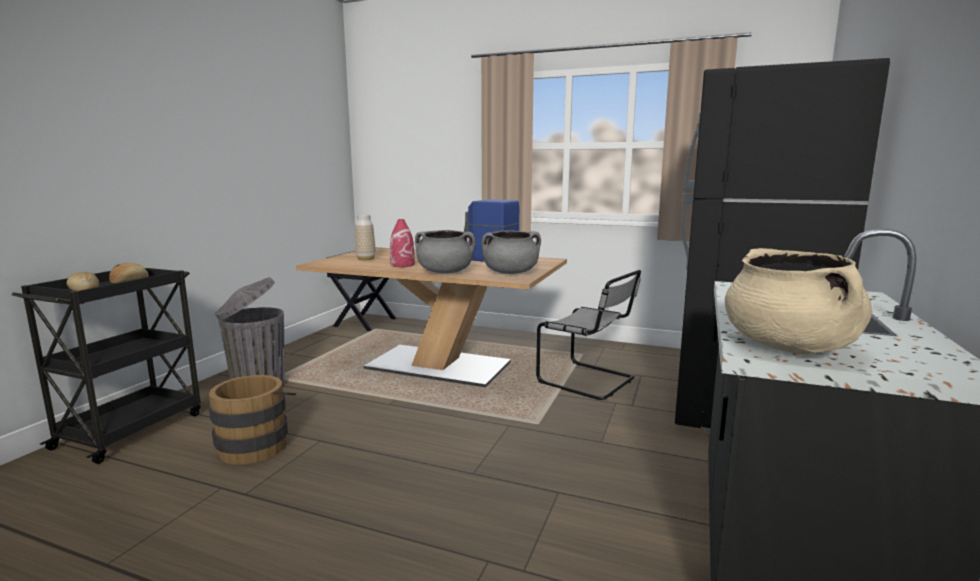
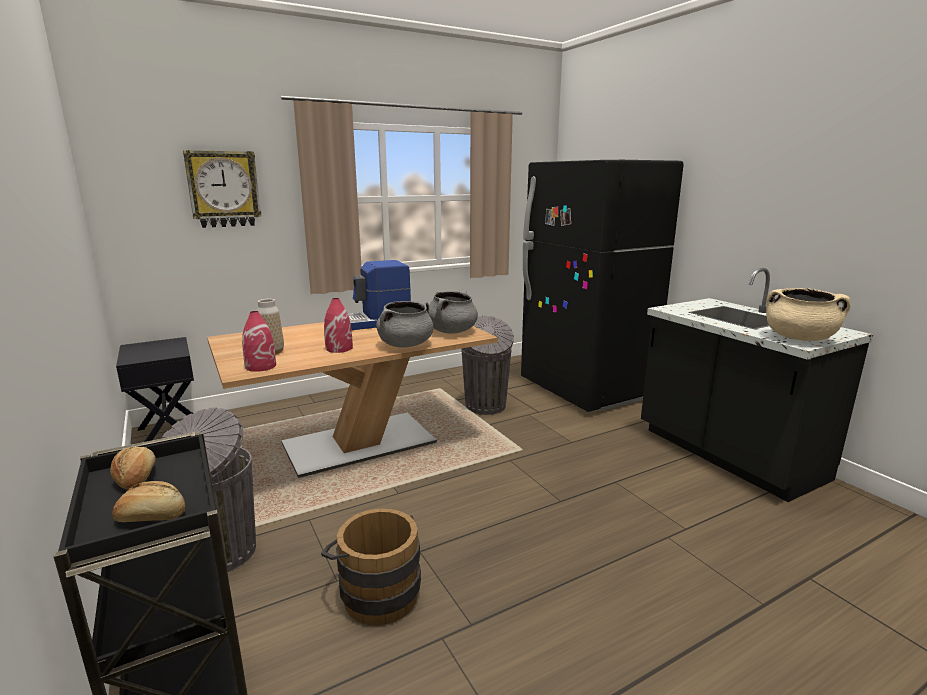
camera: 50 degrees left, 5 degrees up
grey chair [536,270,641,400] -> grey trash can [461,315,514,415]
none -> wall clock [183,150,261,228]
none -> red vase [242,311,276,372]

